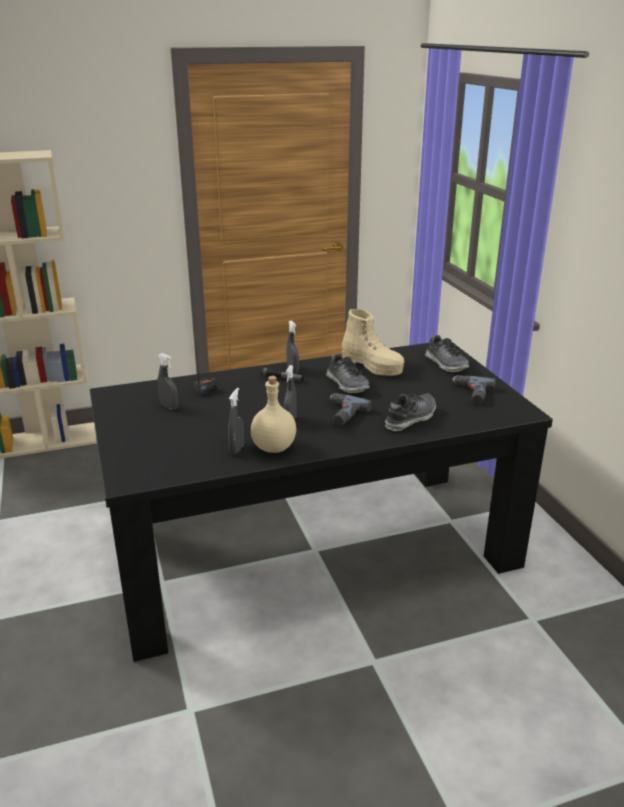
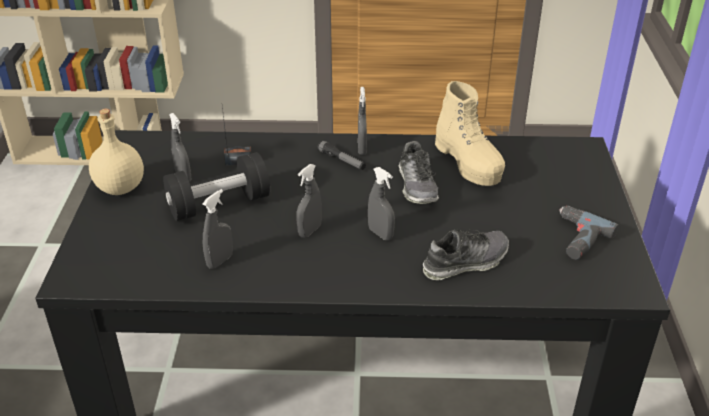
camera: 20 degrees right, 10 degrees up
beige bottle [251,376,296,453] -> beige bottle moved to [89,109,144,195]
power drill [330,393,372,426] -> grey spray bottle [368,167,395,240]
shoe [425,335,469,372] -> none
none -> black dumbbell [163,152,270,221]

